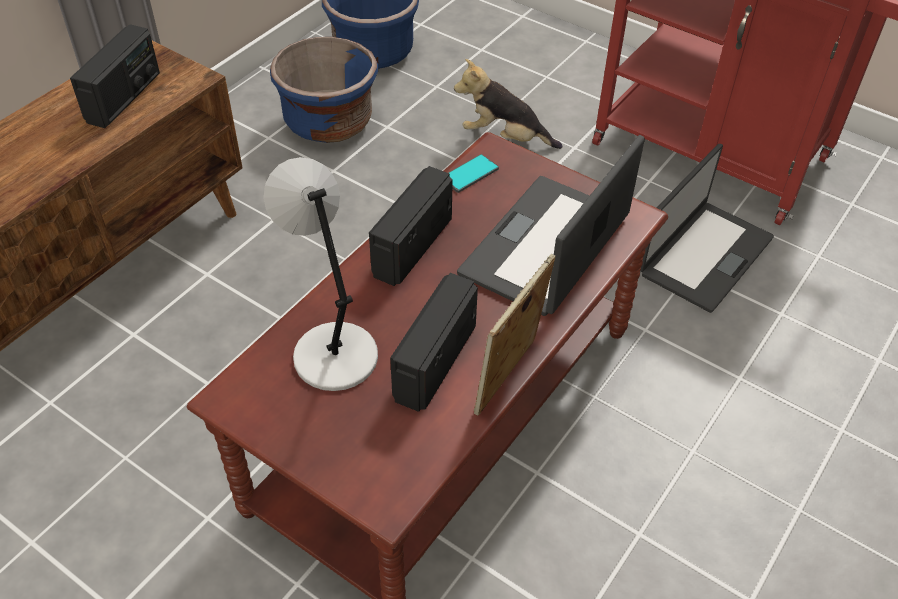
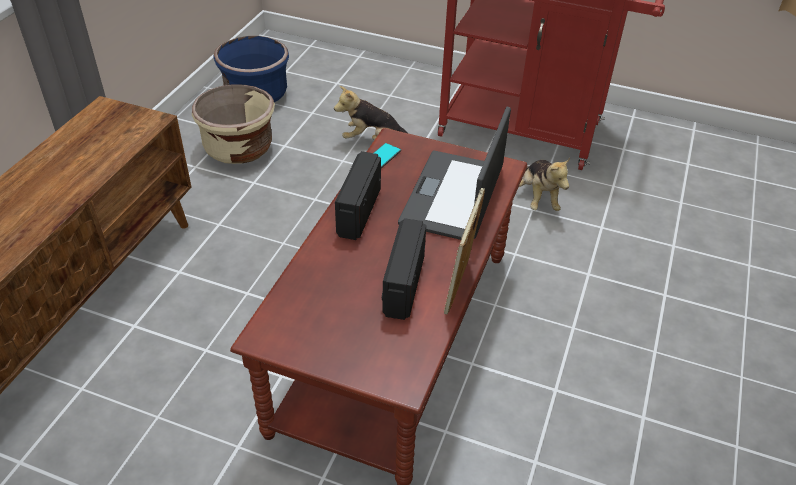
camera: 15 degrees left, 5 degrees down
radio [70,24,160,128] -> none
grey table lamp [264,157,378,391] -> none
blue planter [270,37,378,143] -> beige planter [192,85,275,164]
laptop [640,144,774,313] -> plush toy [519,158,570,211]

